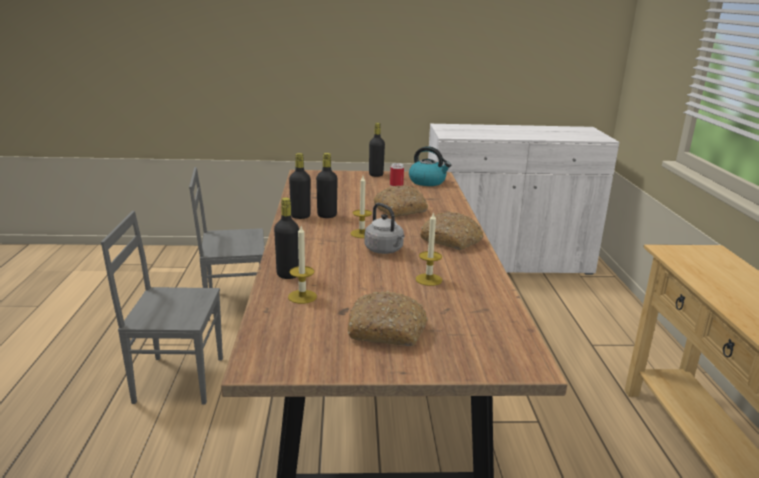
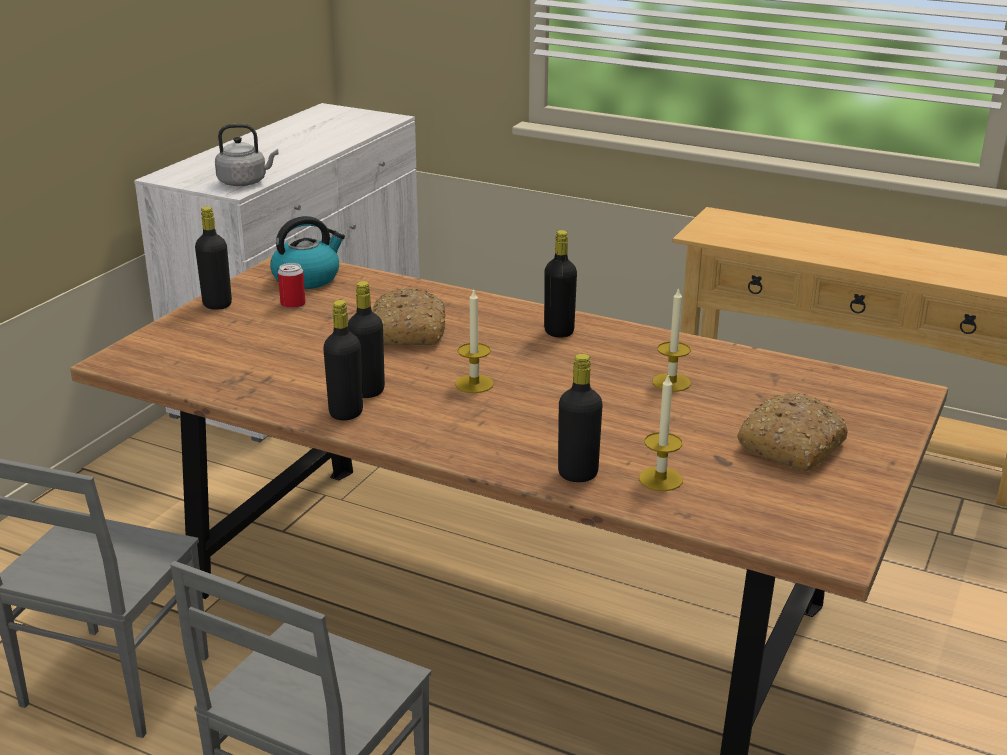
camera: 60 degrees left, 5 degrees up
grey kettle [364,203,405,254] -> grey kettle moved to [215,124,278,186]
bread [419,211,483,250] -> black bottle [544,230,577,338]

